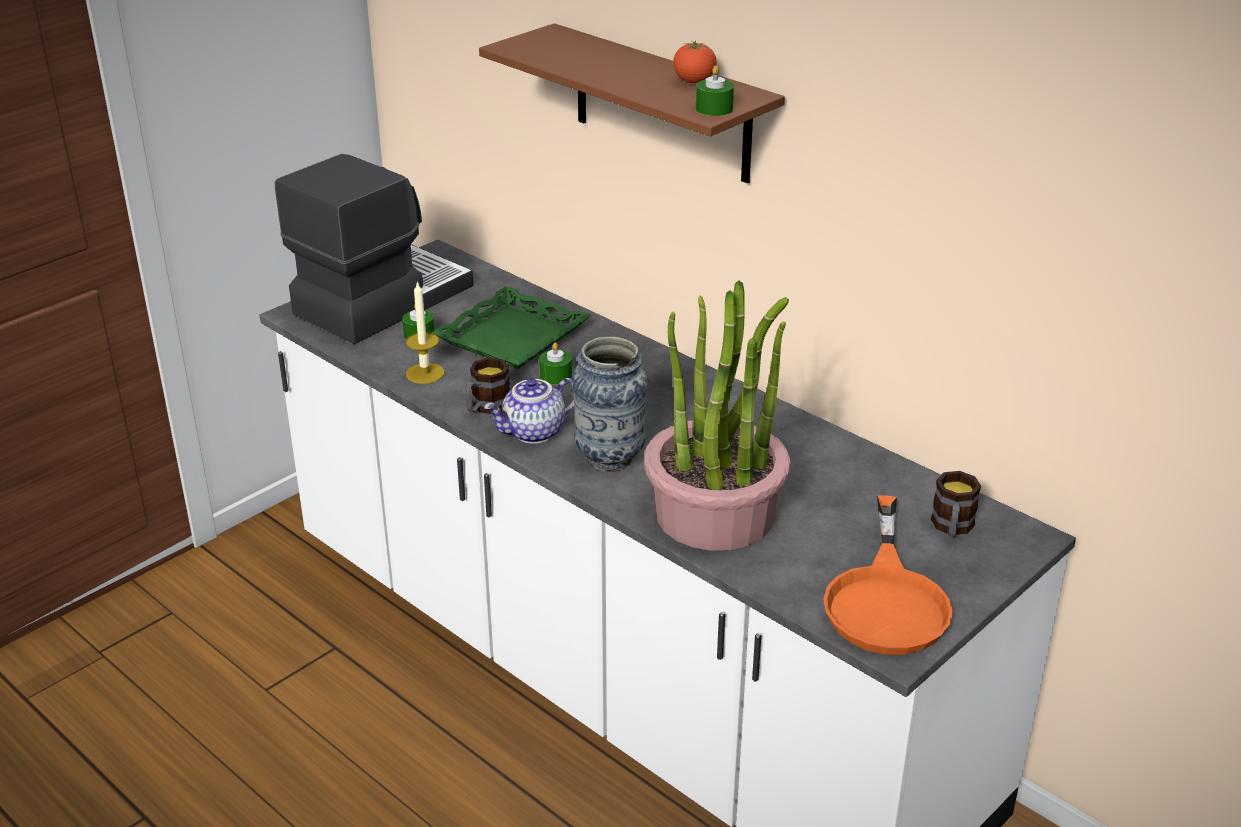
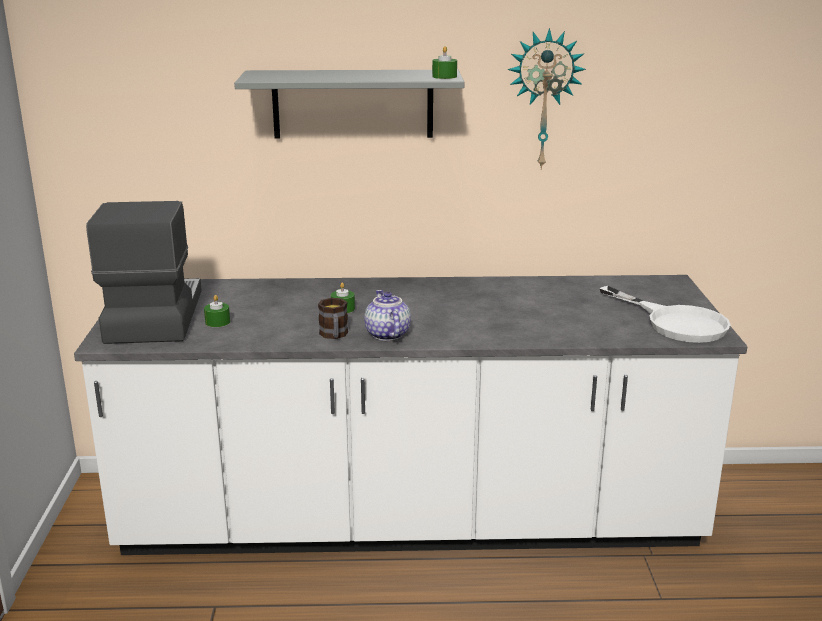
camera: 45 degrees left, 10 degrees down
candle [406,281,444,384] -> none
green tray [431,286,591,369] -> none
brown shelf [479,23,785,183] -> grey shelf [234,70,464,139]
teapot [484,378,574,444] -> teapot turned 150 degrees clockwise [364,290,411,341]
vase [571,337,648,472] -> none
potted plant [644,281,791,551] -> none
tomato [673,41,717,83] -> none
orange frying pan [823,496,953,655] -> white frying pan [599,286,731,343]
mug [931,471,981,537] -> none
none -> wall clock [508,28,586,170]

